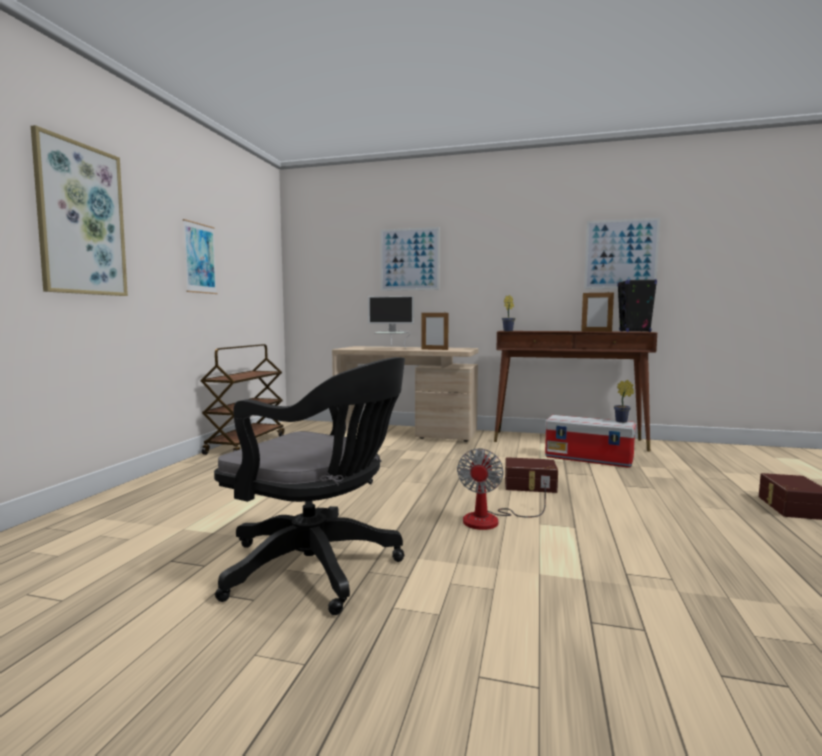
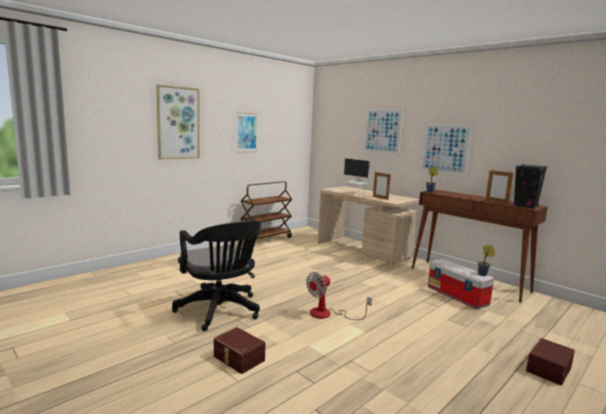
camera: 30 degrees right, 5 degrees up
brown storage box [505,457,558,493] -> brown storage box moved to [214,327,265,374]
picture [584,218,660,289] -> picture moved to [421,124,472,175]

